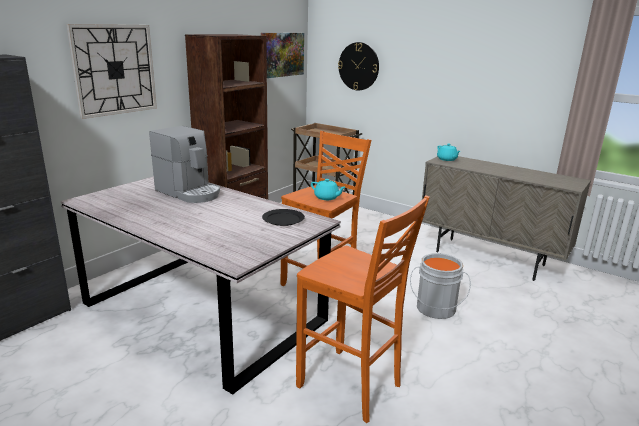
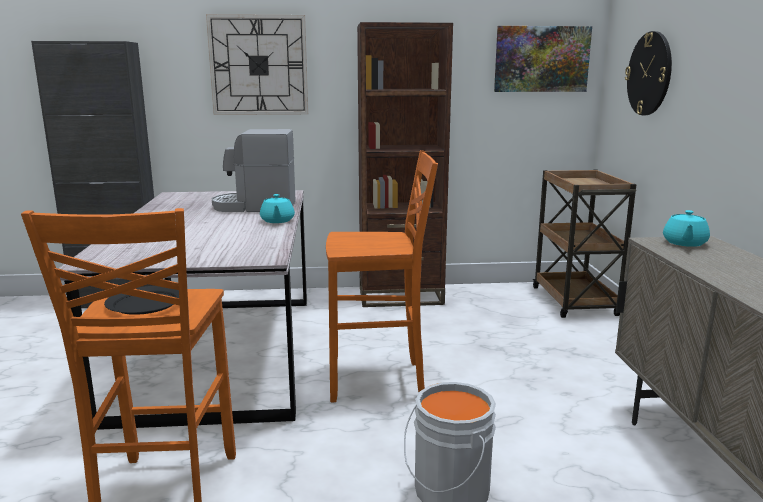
camera: 50 degrees right, 5 degrees down
coffee machine [149,126,220,203] -> coffee machine turned 90 degrees clockwise [212,129,296,212]
black plate [262,209,305,226] -> black plate moved to [104,286,179,315]
turquoise teapot [311,179,345,200] -> turquoise teapot moved to [260,194,295,223]

